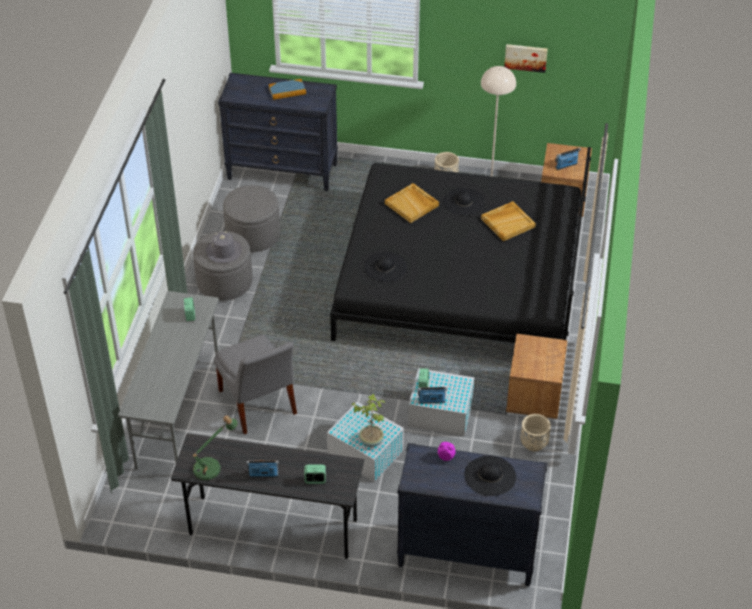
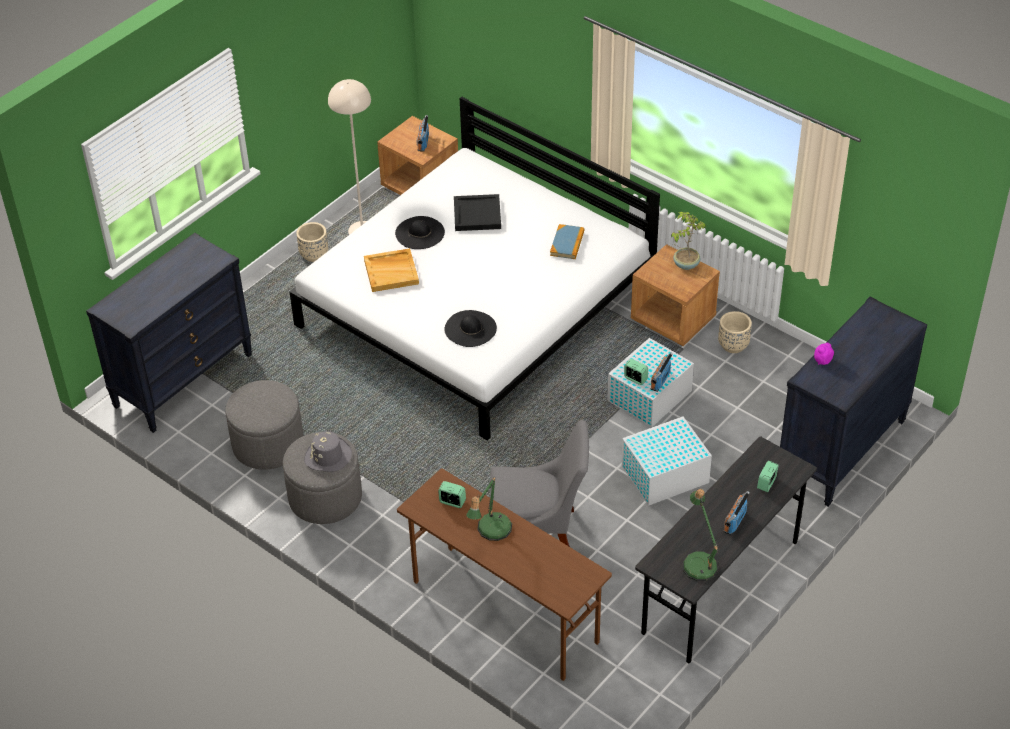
camera: 60 degrees left, 0 degrees up
grey desk [118,291,219,470] -> brown desk [397,469,612,681]
book [268,79,306,100] -> book moved to [550,224,584,259]
black bed [330,147,591,343] -> white bed [289,97,660,441]
potted plant [351,394,386,447] -> potted plant moved to [671,212,706,270]
black hat [464,455,516,496] -> none
beige tray [481,201,536,241] -> black tray [454,194,501,231]
picture [504,44,548,73] -> none
none -> table lamp [466,476,512,541]

